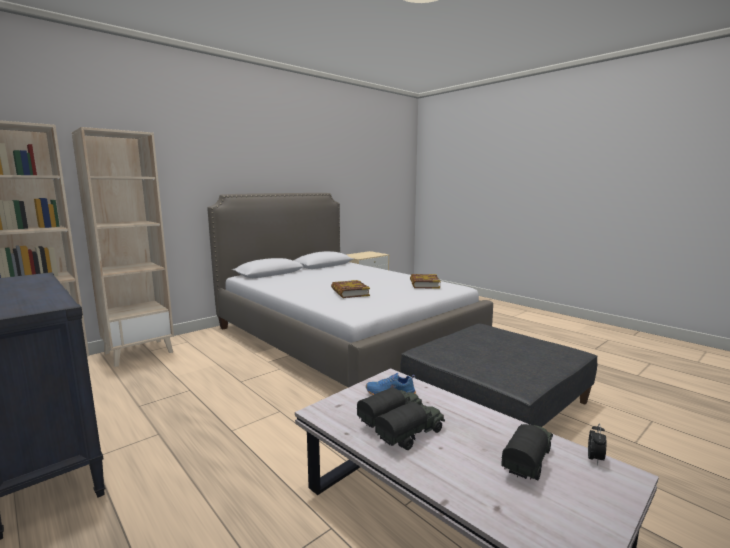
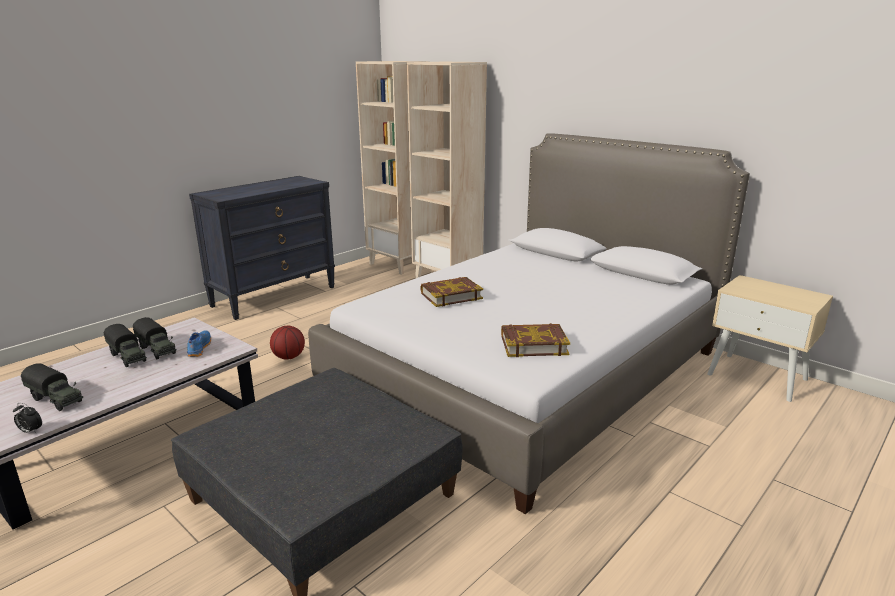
camera: 85 degrees right, 10 degrees up
none -> basketball [270,326,305,359]

